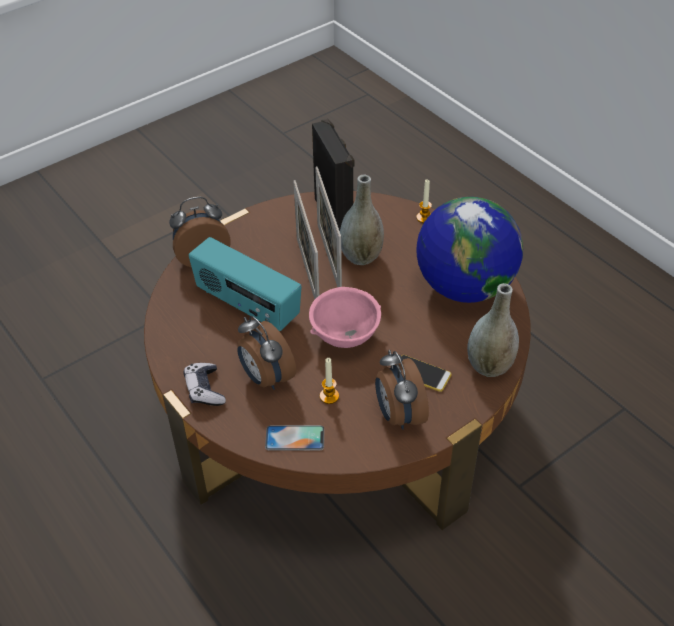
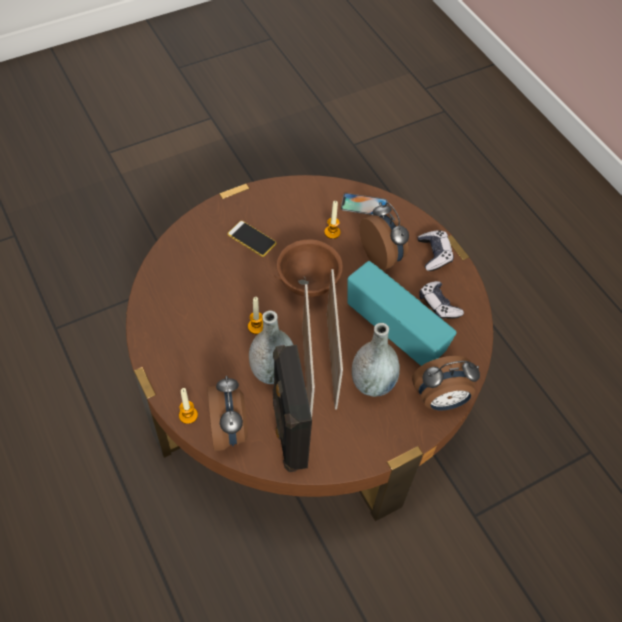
camera: 175 degrees left, 10 degrees up
pink bowl [309,287,381,348] -> brown bowl [274,239,343,297]
alarm clock [375,350,429,430] -> alarm clock moved to [208,376,248,451]
globe [416,197,523,303] -> none
grey vase [467,283,519,377] -> grey vase moved to [352,323,400,397]
none -> candle [248,297,263,334]
none -> game controller [419,281,464,319]

